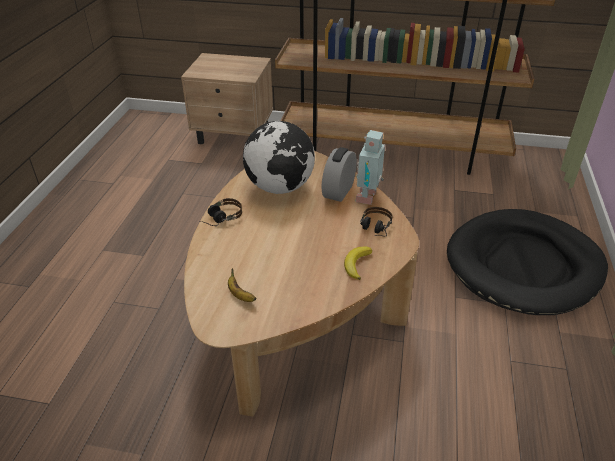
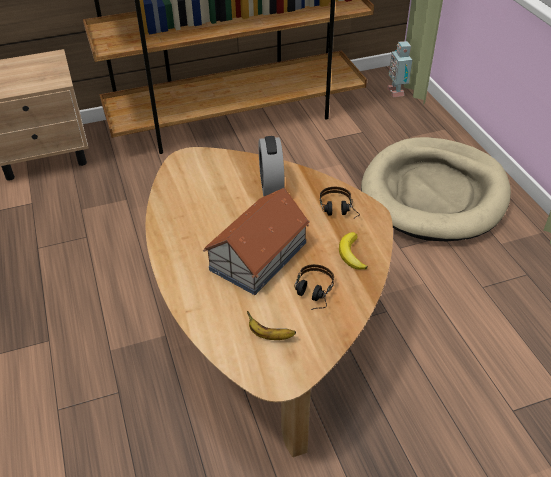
camera: 30 degrees left, 5 degrees up
headphones [199,198,242,226] -> headphones moved to [294,264,334,310]
globe [243,121,315,194] -> none
toy robot [355,130,385,205] -> toy robot moved to [387,41,412,97]
black dog bed [447,209,608,315] -> beige dog bed [361,137,511,241]
none -> toy house [203,188,310,295]

